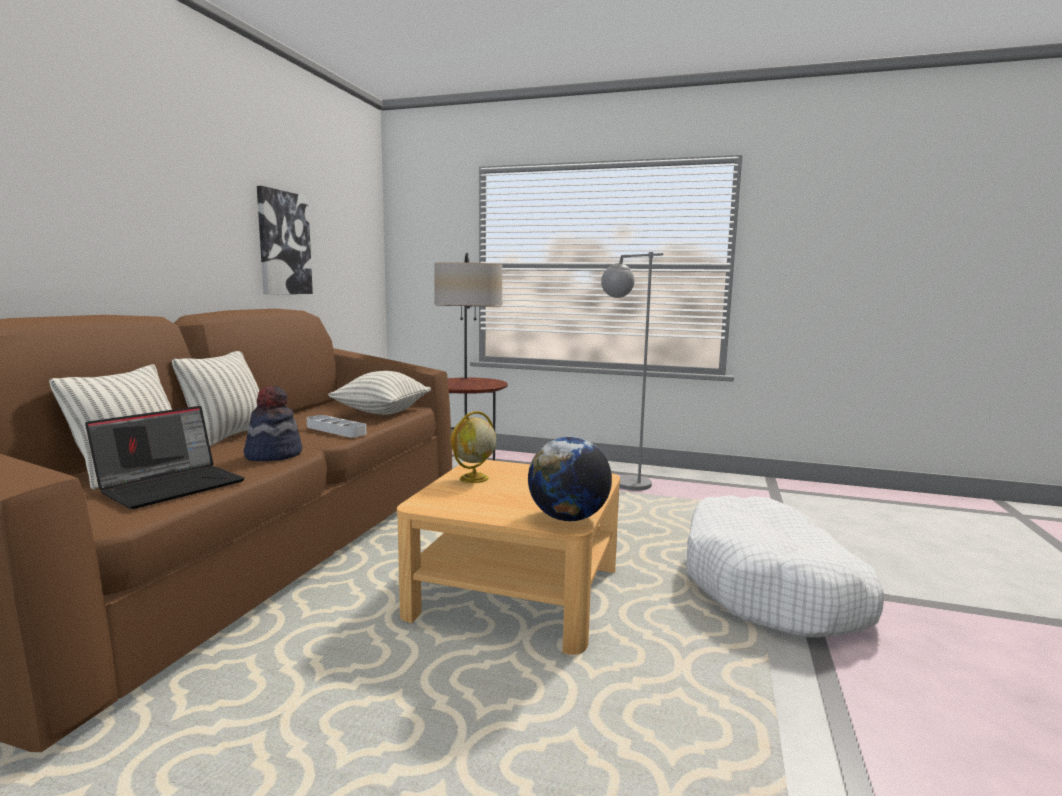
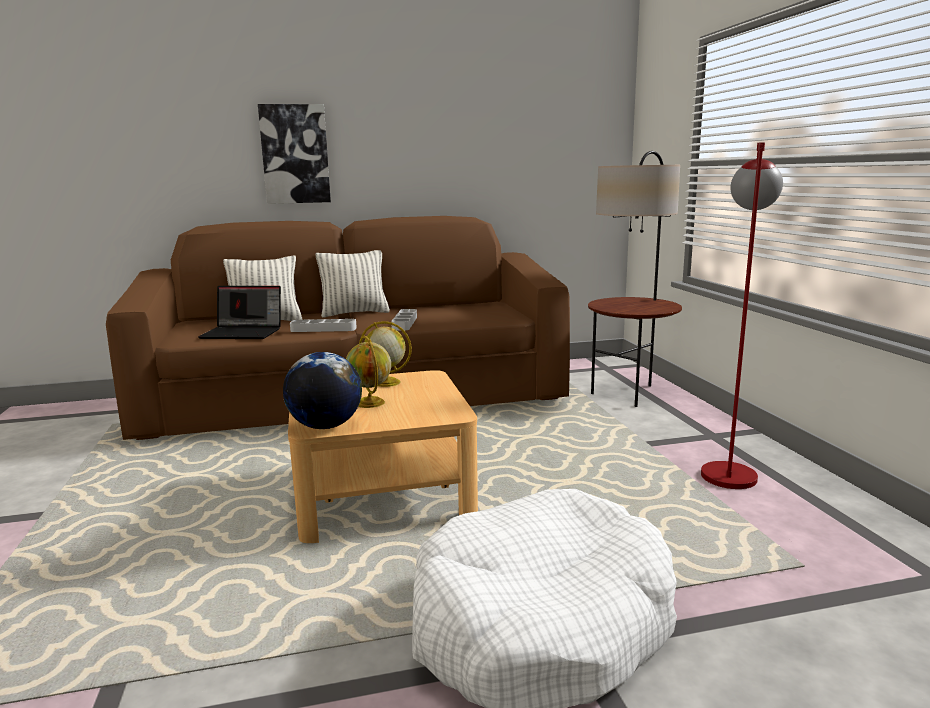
camera: 60 degrees right, 5 degrees up
hat [244,386,302,461] -> grey tray [290,319,357,332]
picture [257,186,313,294] -> picture moved to [258,104,331,204]
pillow [328,371,431,415] -> none
grey floor lamp [601,252,663,491] -> red floor lamp [701,142,783,489]
none -> globe [346,336,391,408]

